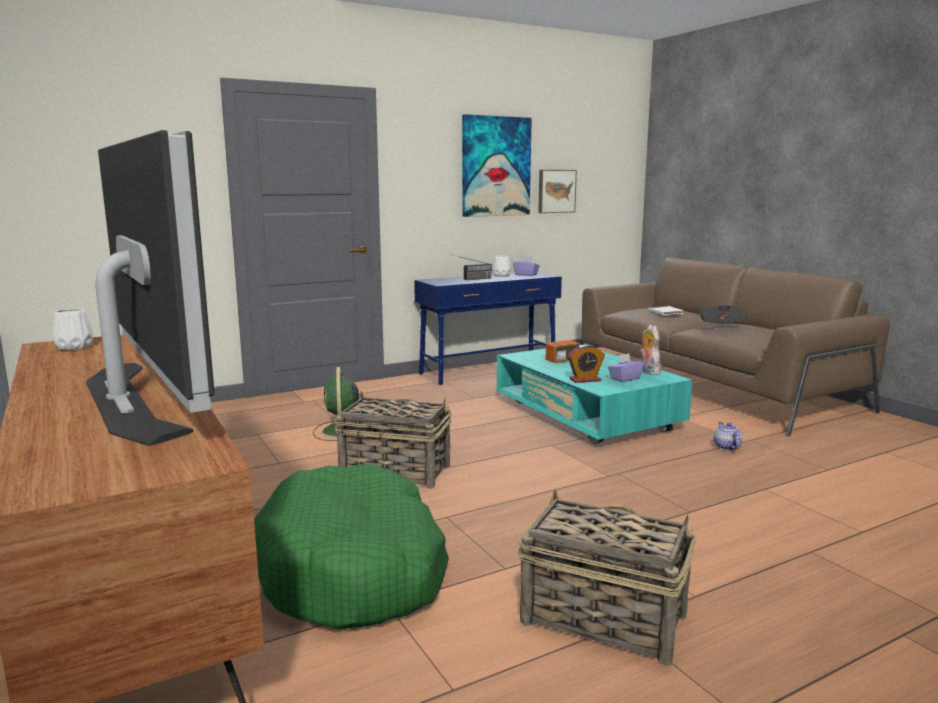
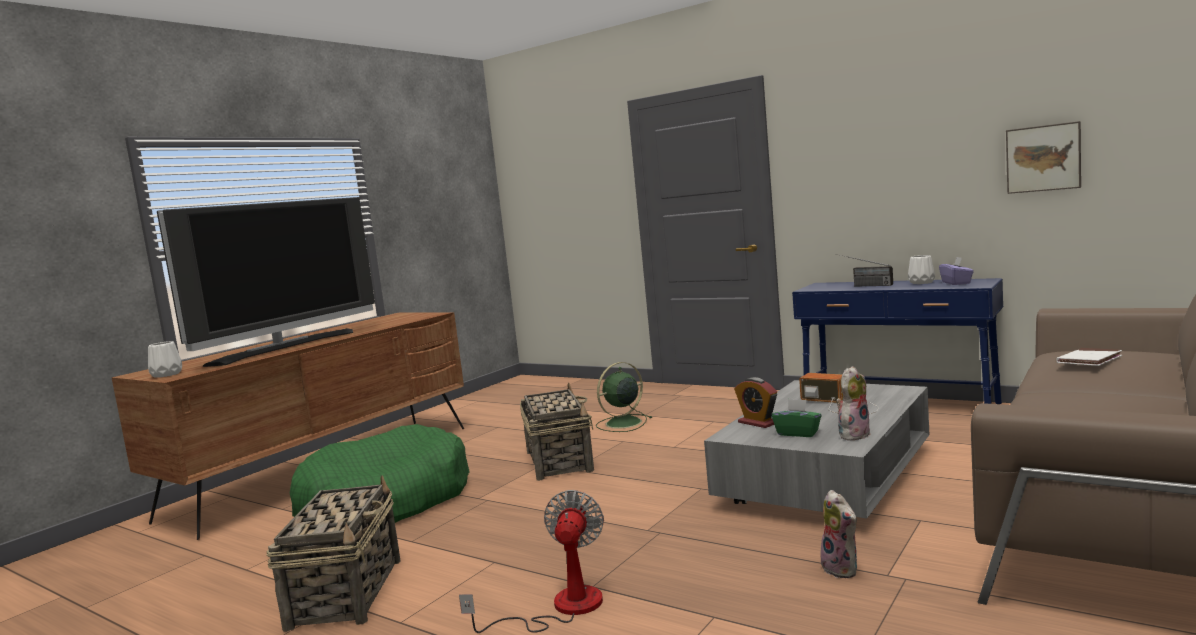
camera: 65 degrees right, 5 degrees down
white vase [53,308,93,350] -> white vase moved to [148,341,182,378]
picture [462,114,532,217] -> none
turquoise coffee table [497,344,692,444] -> grey coffee table [704,380,929,518]
purple tissue box [608,353,644,382] -> green tissue box [772,399,822,437]
newspaper [699,306,747,324] -> none
teapot [714,422,743,451] -> plush toy [820,490,858,578]
none -> fan [459,490,604,633]

